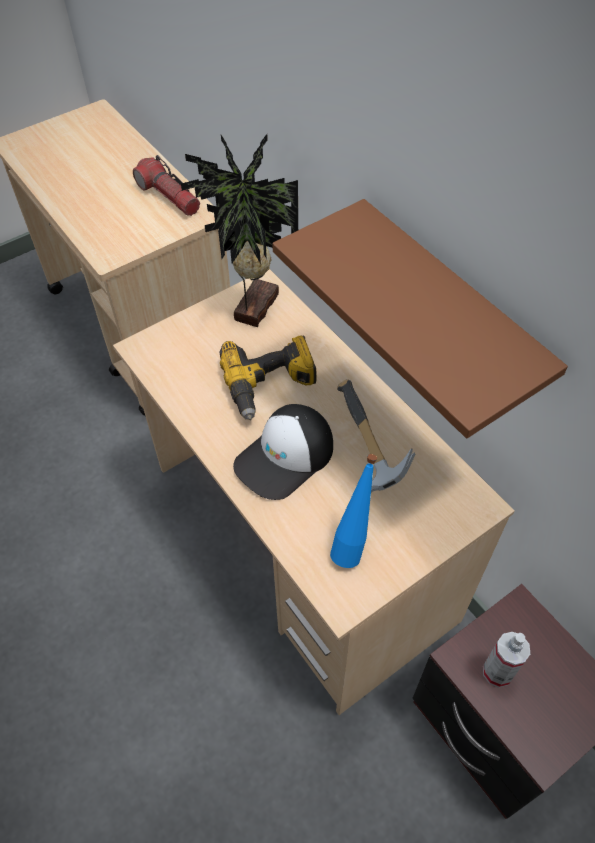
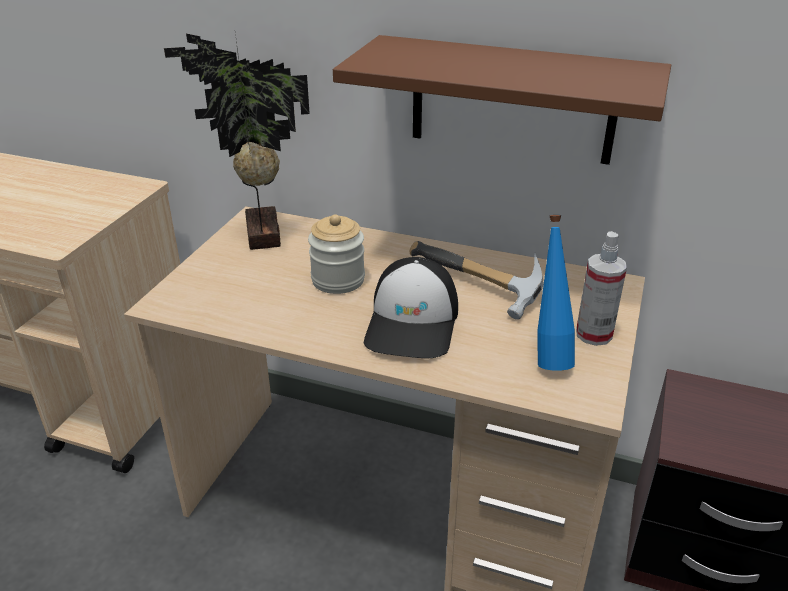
camera: 35 degrees left, 20 degrees down
flashlight [133,155,200,216] -> none
power drill [220,336,317,420] -> jar [308,214,365,294]
spray bottle [483,632,530,688] -> spray bottle moved to [576,231,627,346]

